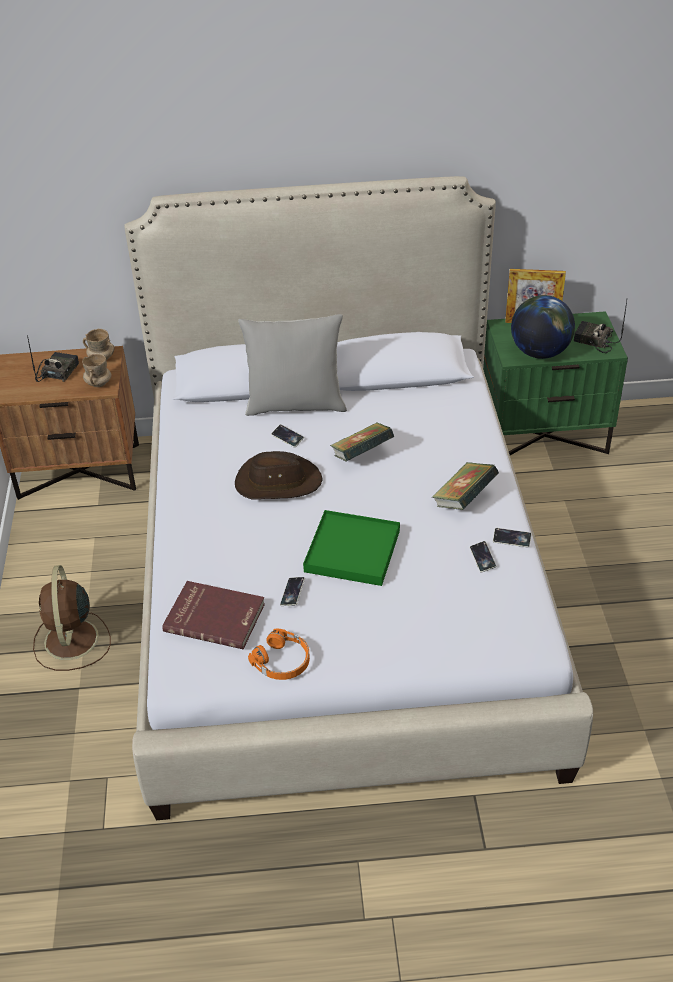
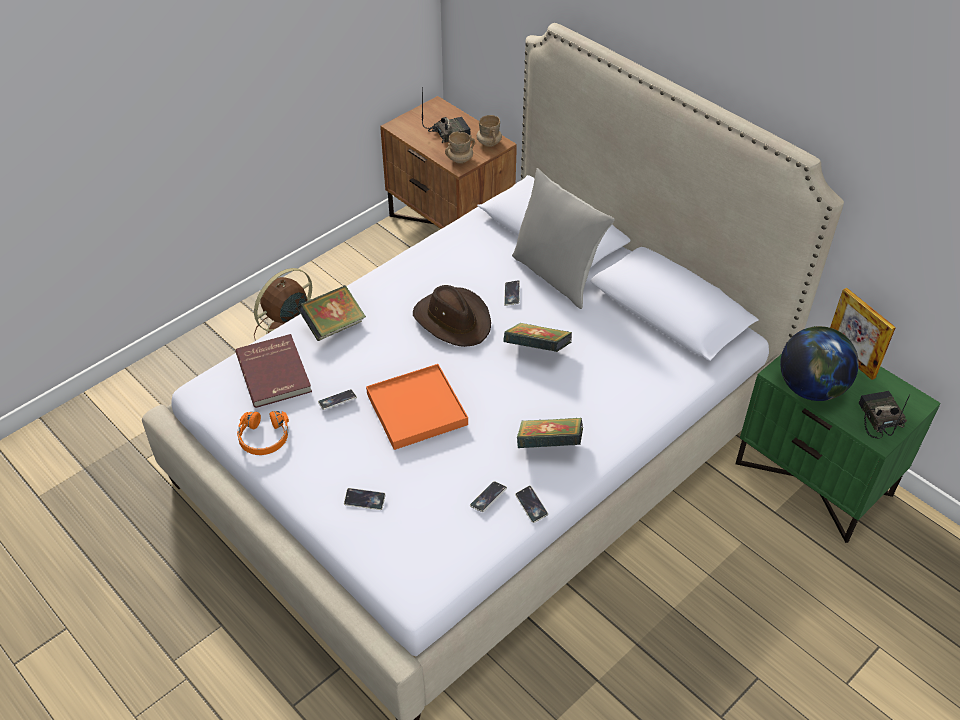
camera: 50 degrees right, 5 degrees up
green tray [303,510,400,586] -> orange tray [366,364,468,450]
none -> book [297,285,366,341]
none -> phone [344,488,386,510]

